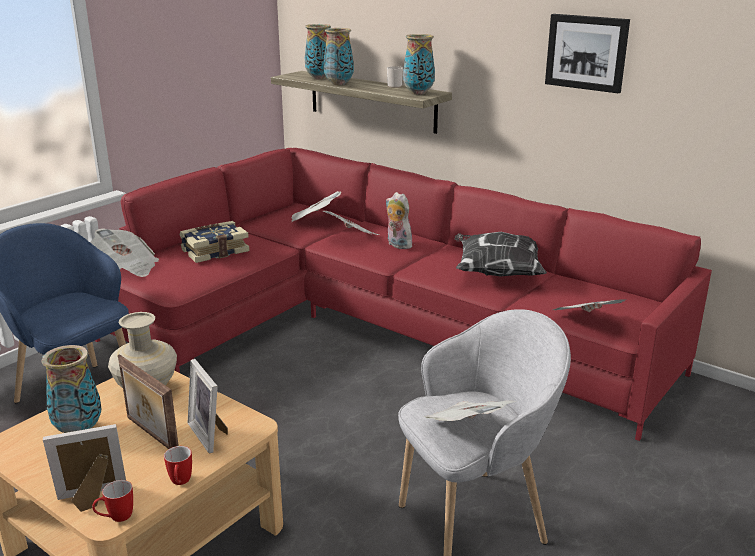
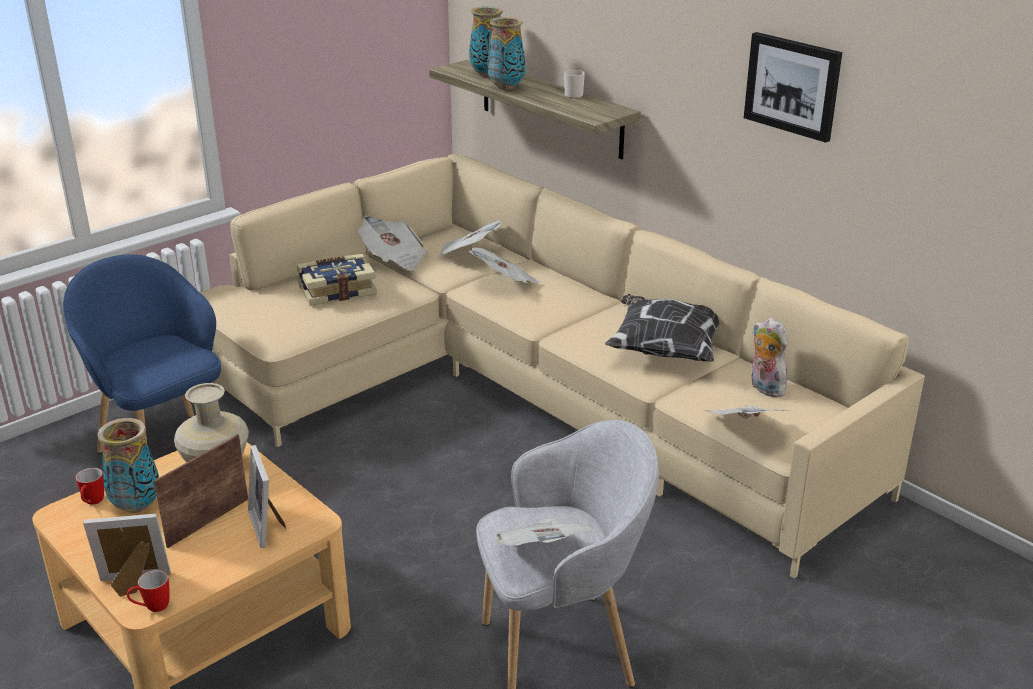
camera: 10 degrees right, 5 degrees up
newspaper [90,228,159,277] -> newspaper moved to [358,215,428,271]
red sofa [95,148,712,441] -> beige sofa [200,154,925,579]
picture frame [118,354,179,449] -> picture frame turned 75 degrees clockwise [154,434,248,548]
mug [164,446,192,485] -> mug moved to [75,468,104,505]
plush toy [386,192,413,249] -> plush toy moved to [751,318,787,397]
vase [403,34,435,95] -> none

